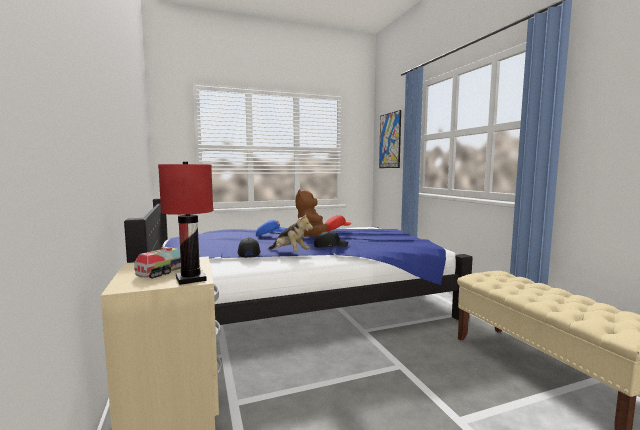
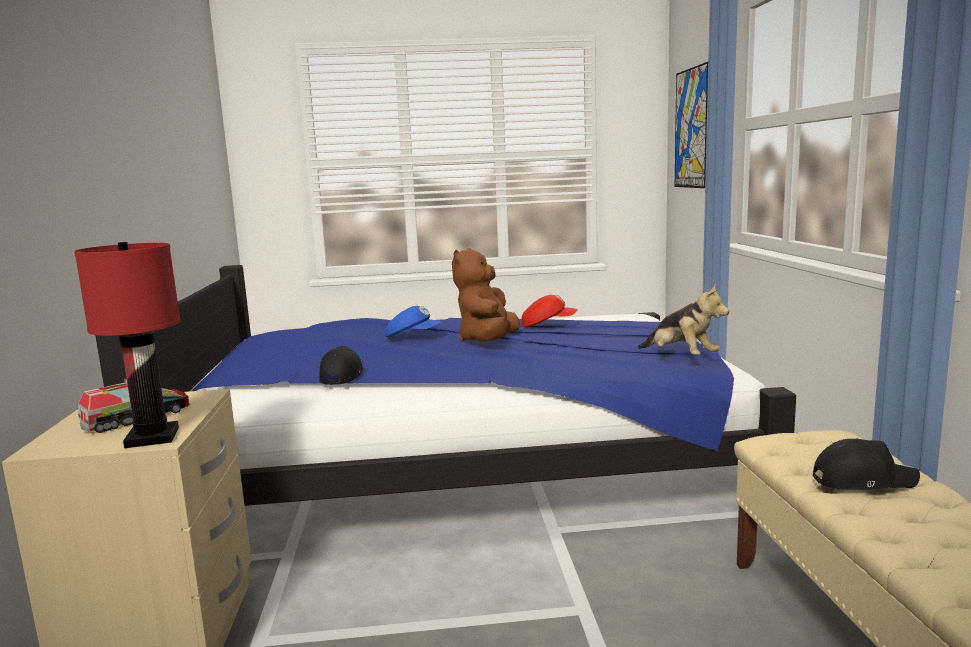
camera: 15 degrees right, 5 degrees up
plush toy [269,214,313,251] -> plush toy moved to [638,284,729,355]
black cap [314,231,348,248] -> black cap moved to [813,439,920,490]

